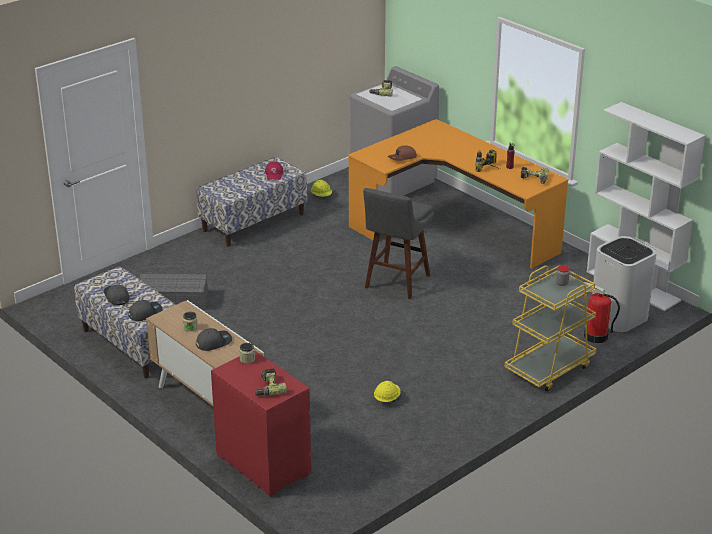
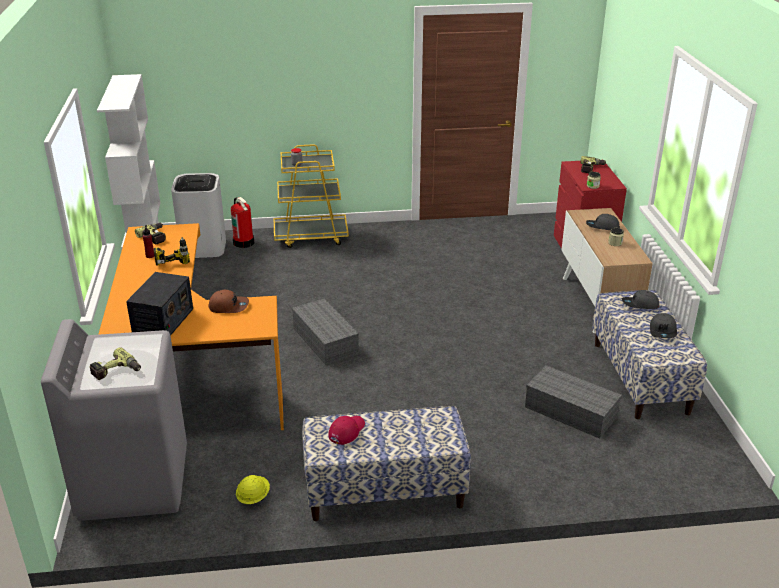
camera: 145 degrees left, 0 degrees up
grey stool [363,188,434,299] -> grey storage box [292,298,359,365]
yellow hard hat [374,381,401,402] -> none
none -> radio [126,272,193,336]

